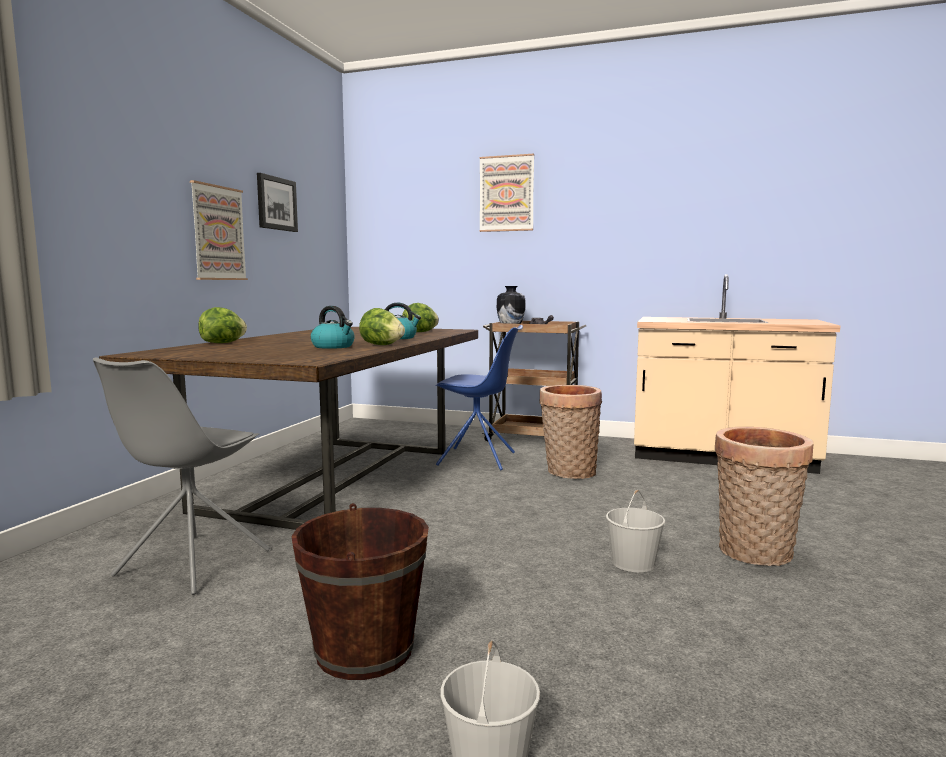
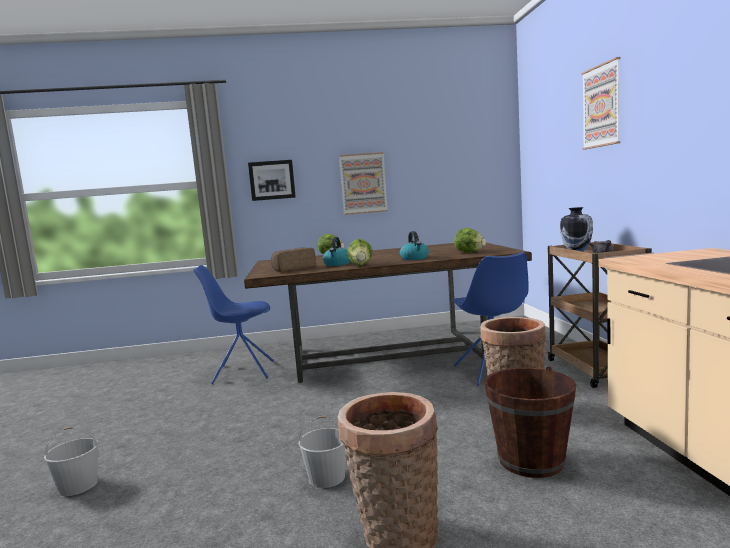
camera: 65 degrees right, 0 degrees up
grey chair [93,357,270,595] -> blue chair [191,265,274,384]
picture [257,173,298,232] -> picture moved to [248,160,296,201]
brown bucket [292,503,429,680] -> brown bucket moved to [484,366,576,478]
none -> bread [271,248,316,272]

